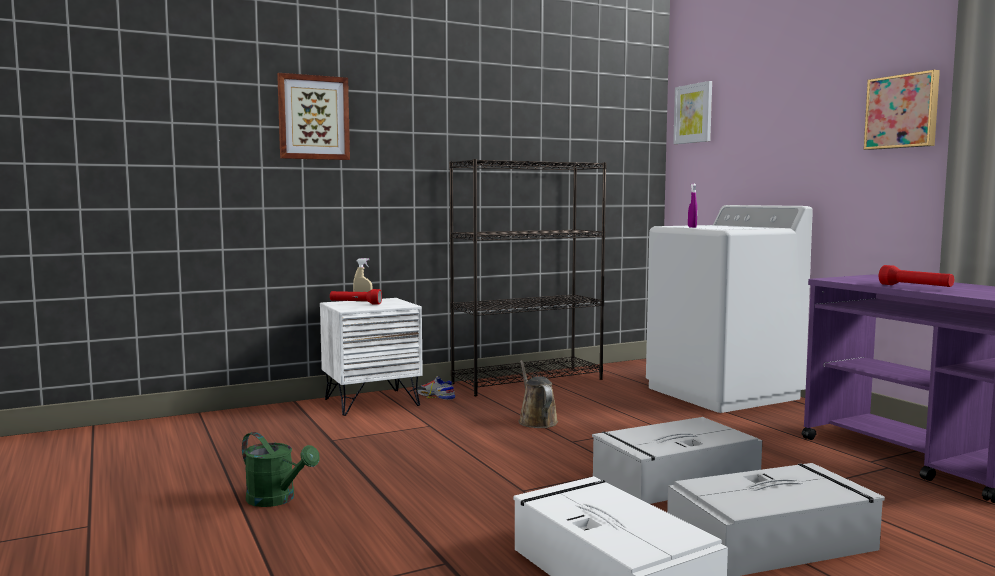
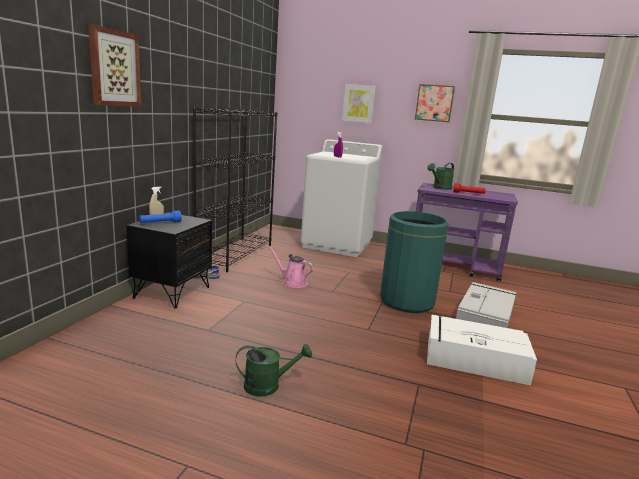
camera: 45 degrees left, 10 degrees up
white nightstand [320,298,423,416] -> black nightstand [126,213,212,308]
red flashlight [330,289,382,305] -> blue flashlight [139,211,182,223]
brown watering can [519,360,558,428] -> pink watering can [269,246,314,288]
grey storage box [592,417,762,504] -> green trash can [380,211,449,313]
picture [673,81,712,144] -> picture moved to [342,84,376,123]
none -> green watering can [427,163,454,190]

